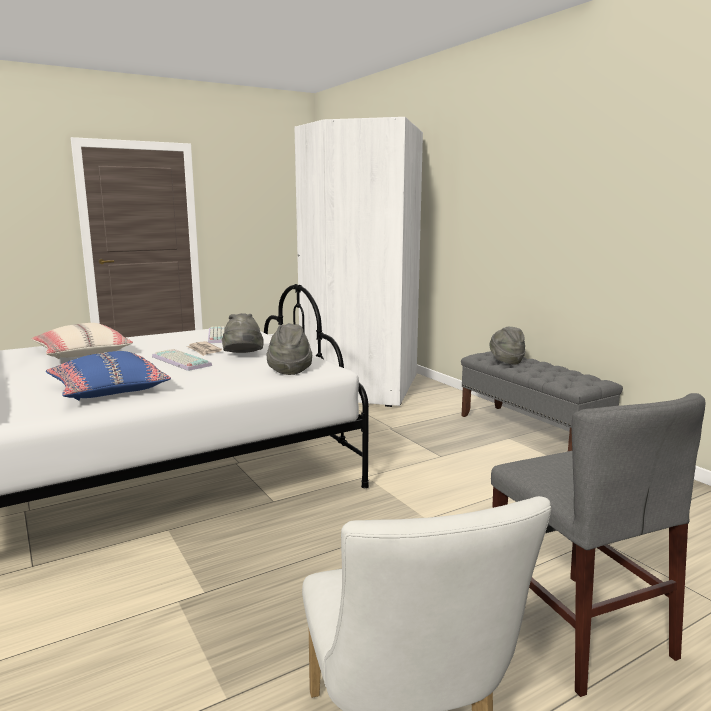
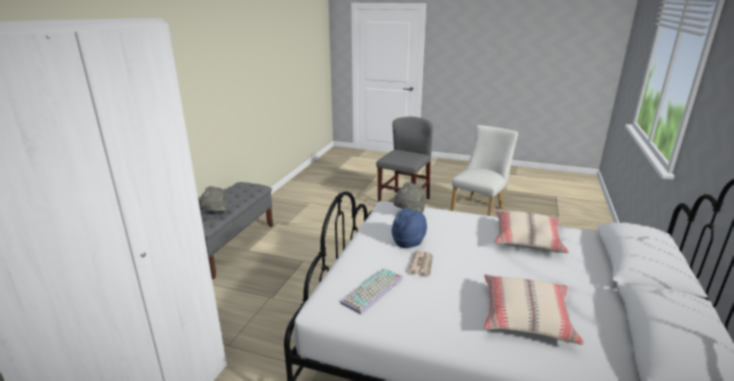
camera: 130 degrees left, 10 degrees up
blue pillow [46,351,171,401] -> beige pillow [495,211,569,253]
keyboard [152,349,212,371] -> none
grey hat [222,313,264,353] -> blue hat [391,208,427,248]

